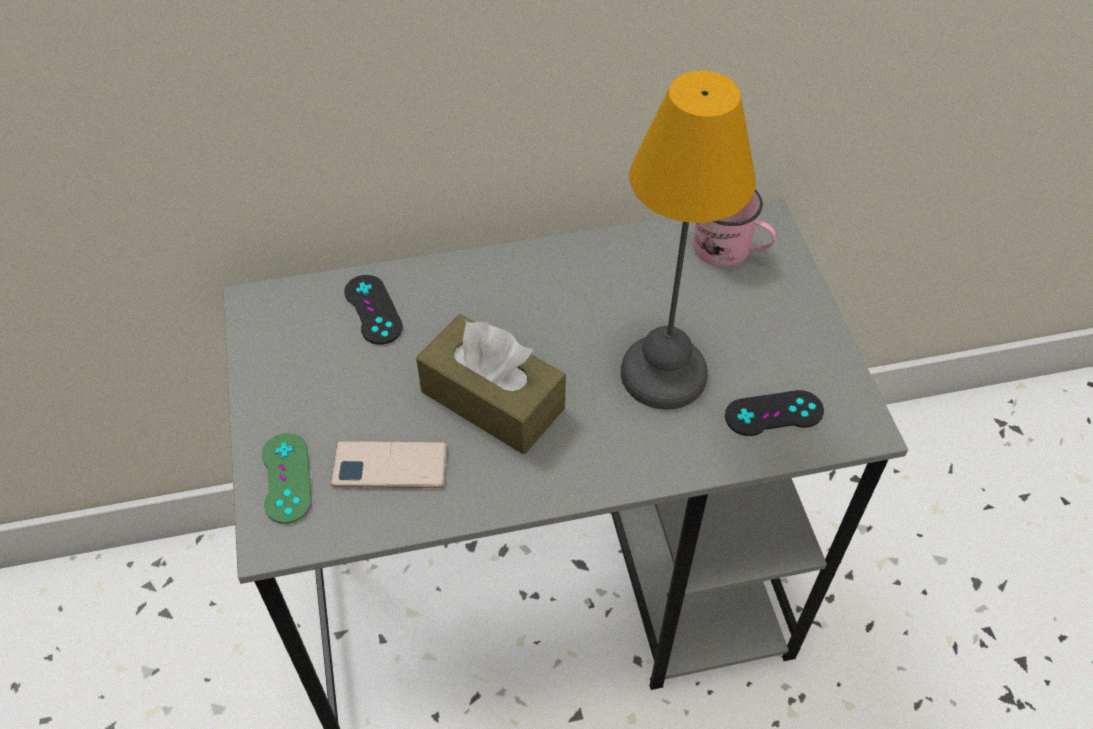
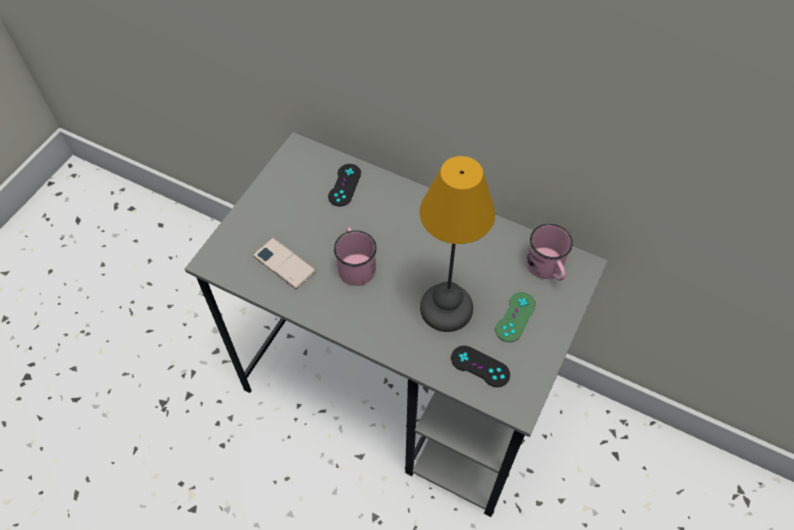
camera: 40 degrees right, 5 degrees up
green game controller [262,433,312,524] -> green game controller moved to [495,292,536,342]
brown tissue box [416,314,566,454] -> pink mug [334,227,377,286]

